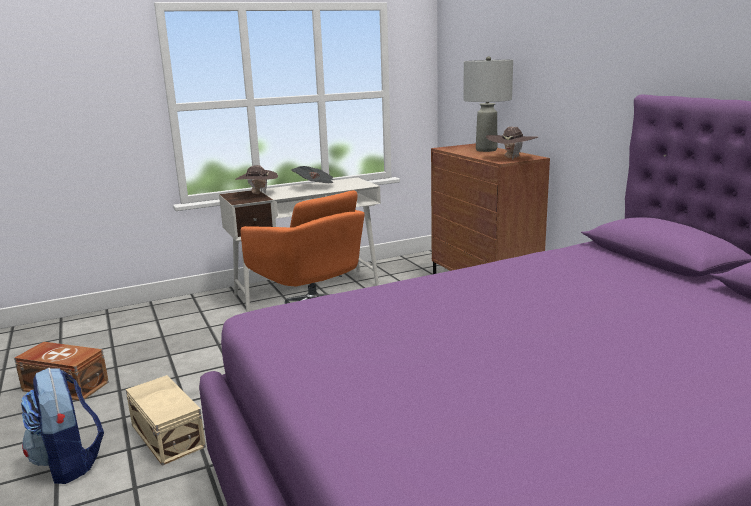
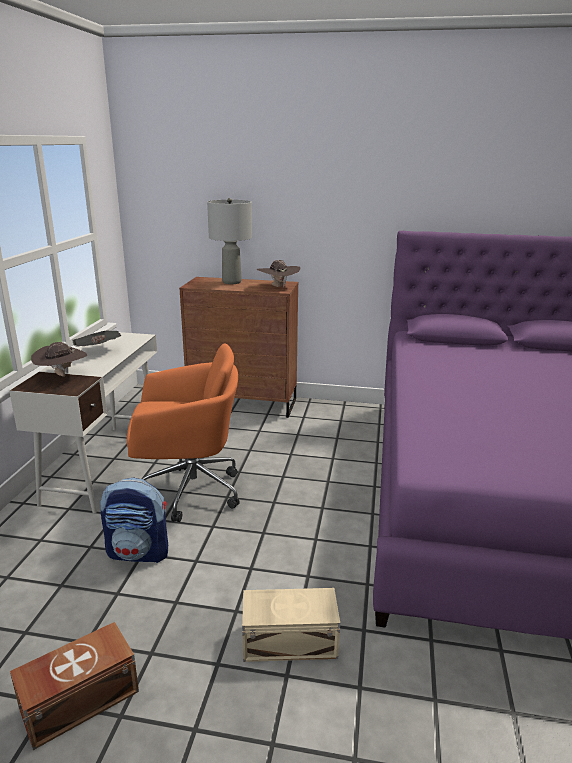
camera: 55 degrees left, 5 degrees up
backpack [21,368,104,484] -> backpack moved to [100,478,168,563]

